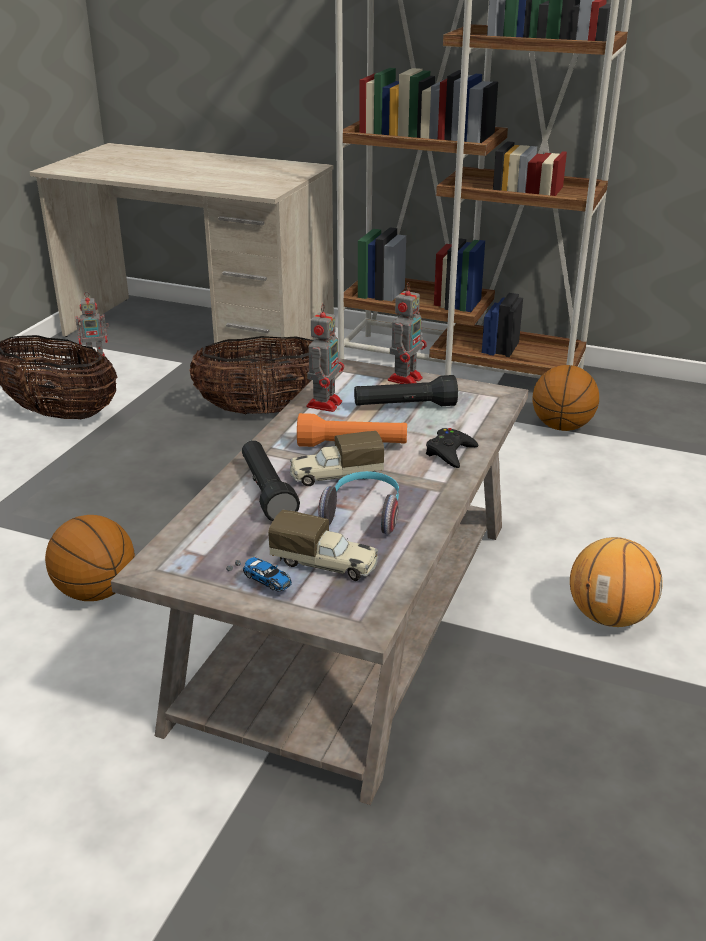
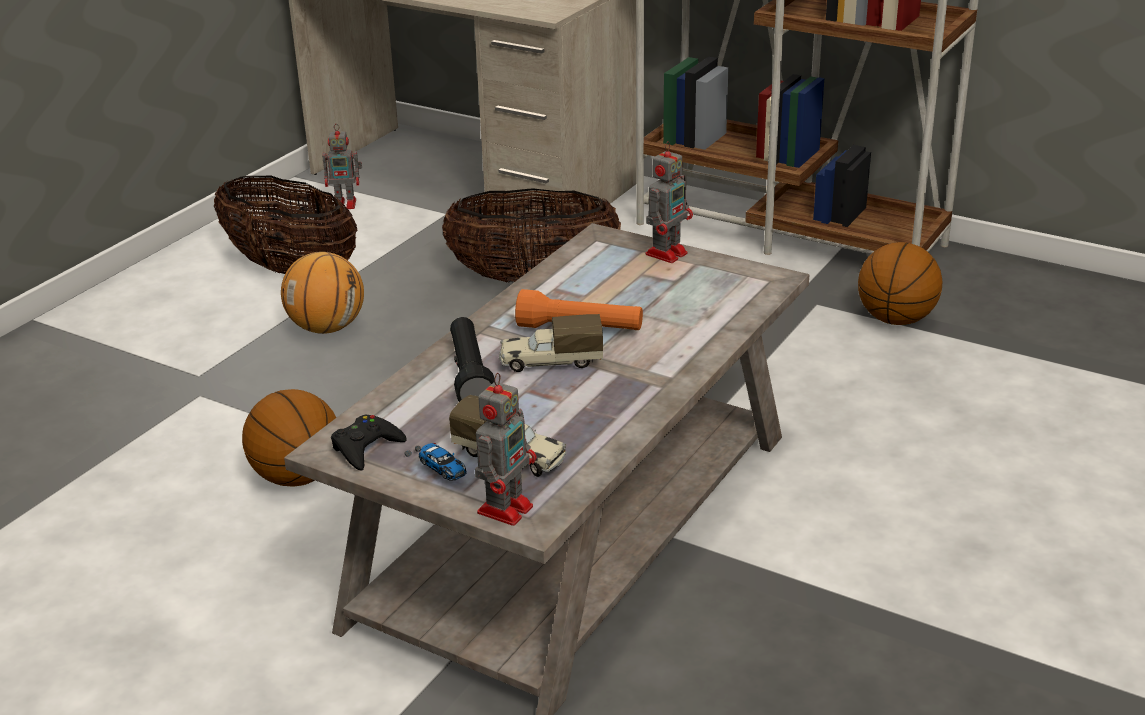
camera: 10 degrees right, 0 degrees up
toy robot [306,303,344,412] -> toy robot moved to [475,373,537,526]
headphones [318,471,399,535] -> none
black flashlight [354,375,458,406] -> none
black game controller [426,428,478,468] -> black game controller moved to [331,415,407,471]
basketball [570,537,663,627] -> basketball moved to [281,252,364,334]

